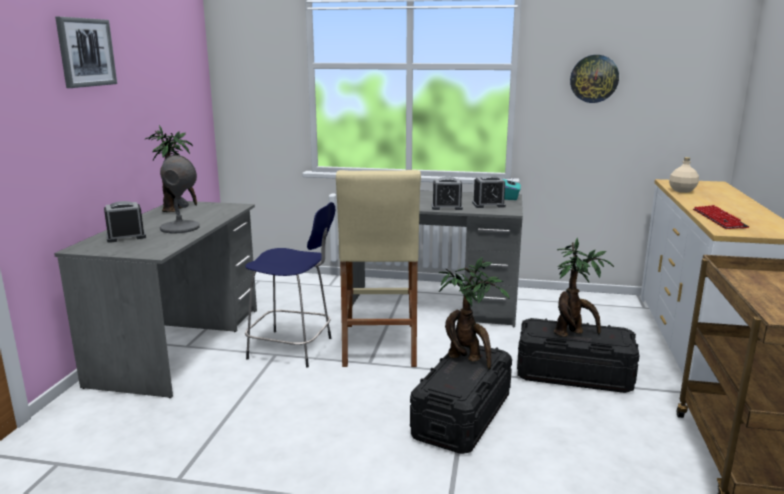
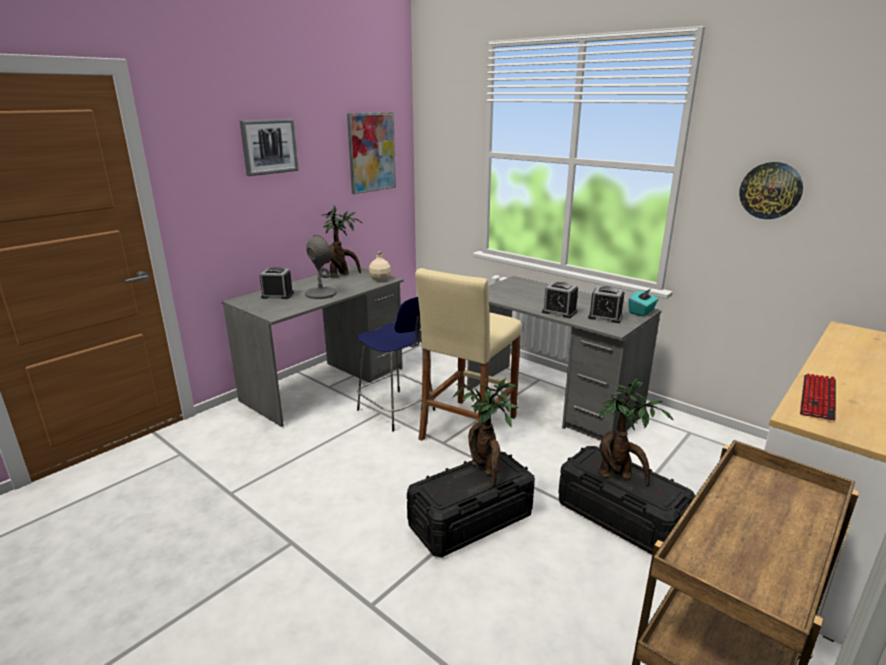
camera: 30 degrees right, 5 degrees up
beige bottle [669,157,699,193] -> beige bottle moved to [369,251,391,281]
none -> picture [347,112,396,194]

